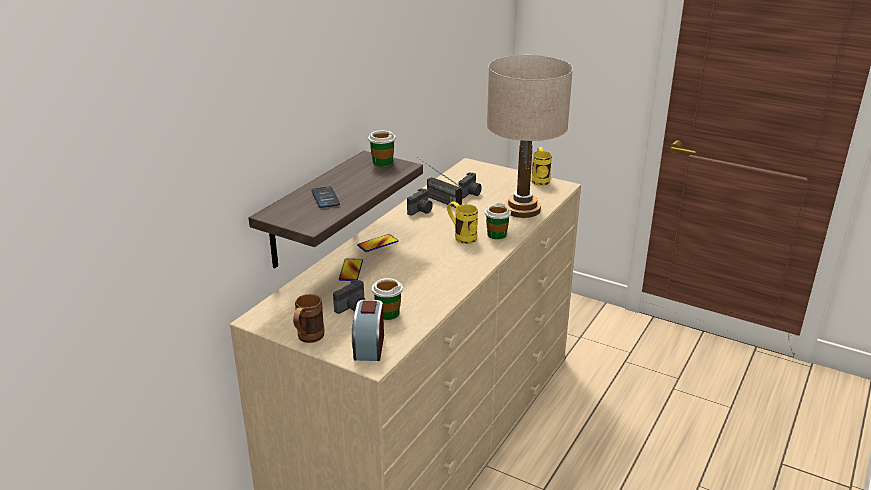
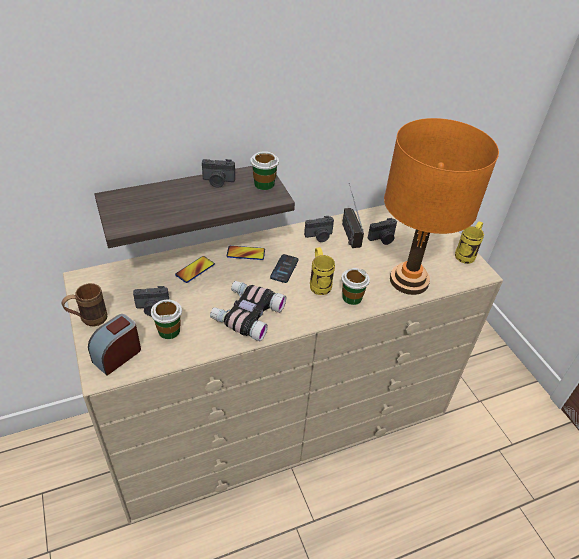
camera: 35 degrees right, 15 degrees up
phone [312,186,340,208] -> phone moved to [270,254,299,283]
beige table lamp [487,55,573,218] -> orange table lamp [384,118,499,295]
none -> camera [202,159,235,188]
none -> binoculars [210,281,286,342]

